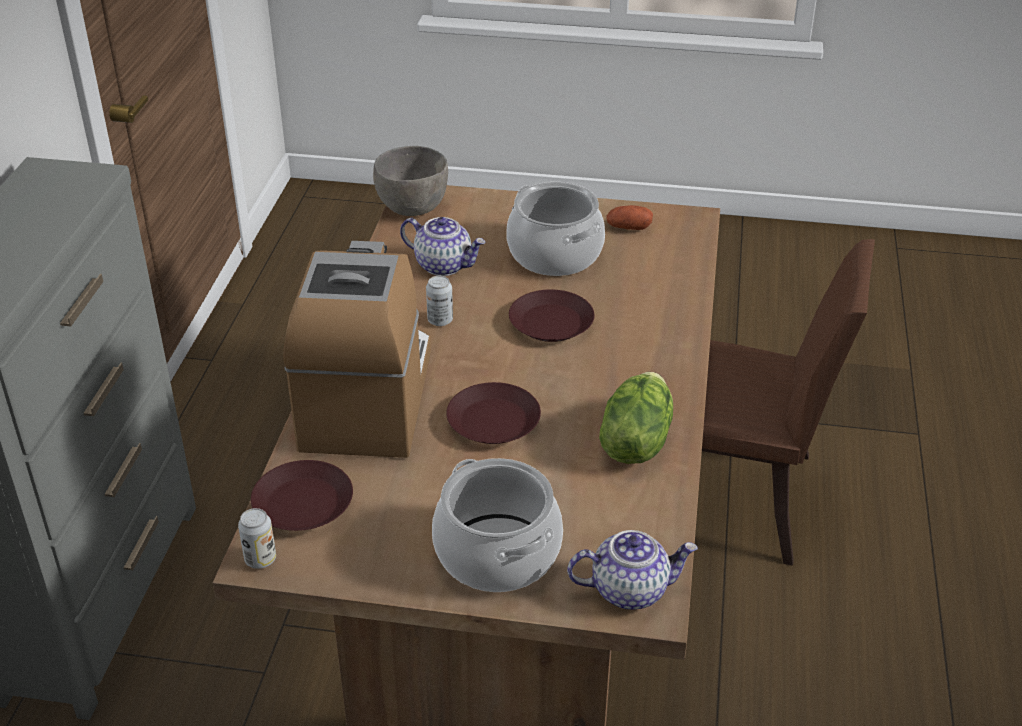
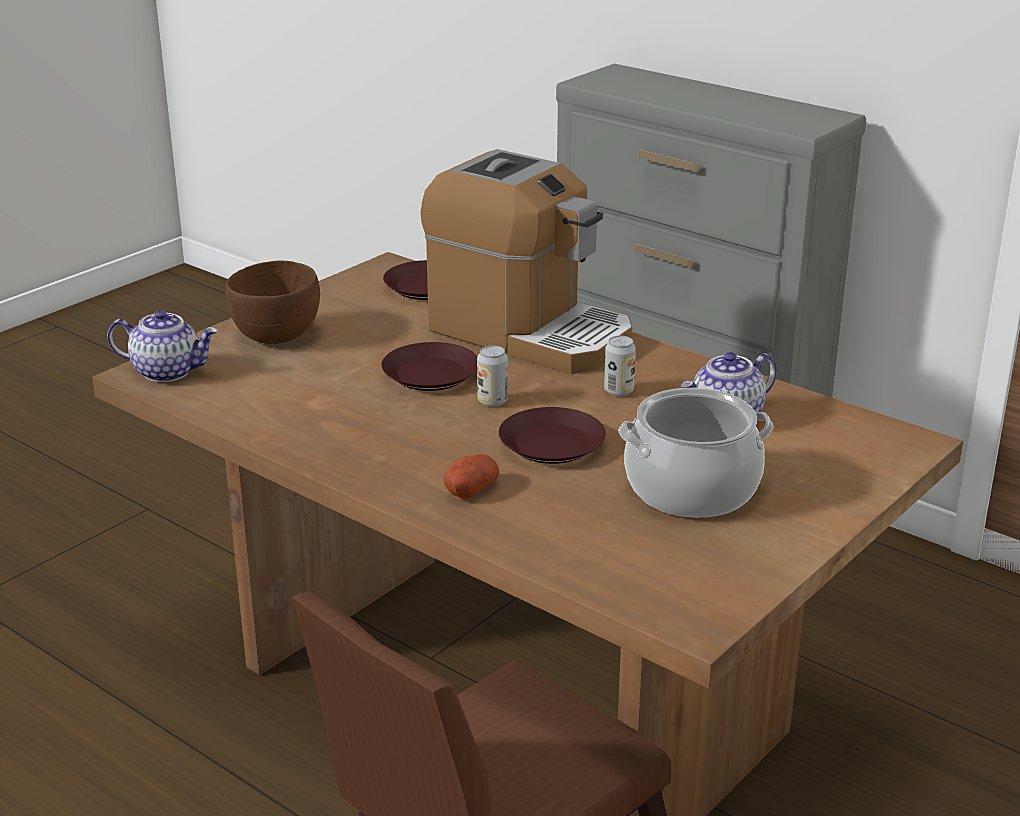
camera: 120 degrees right, 10 degrees down
can [238,508,276,569] -> can moved to [477,345,508,407]
grey bowl [373,146,448,216] -> none
cooking pot [432,458,563,592] -> brown bowl [226,261,320,344]
teapot [567,530,698,610] -> teapot turned 105 degrees counterclockwise [107,310,218,382]
lettuce [599,372,673,464] -> none
potato [606,205,653,230] -> potato moved to [444,454,499,499]

